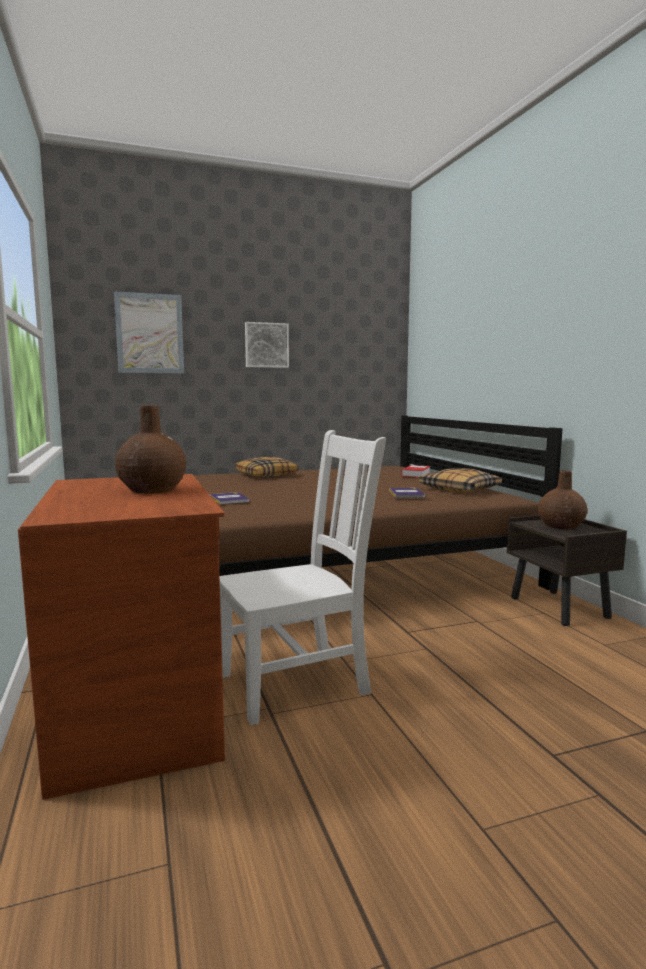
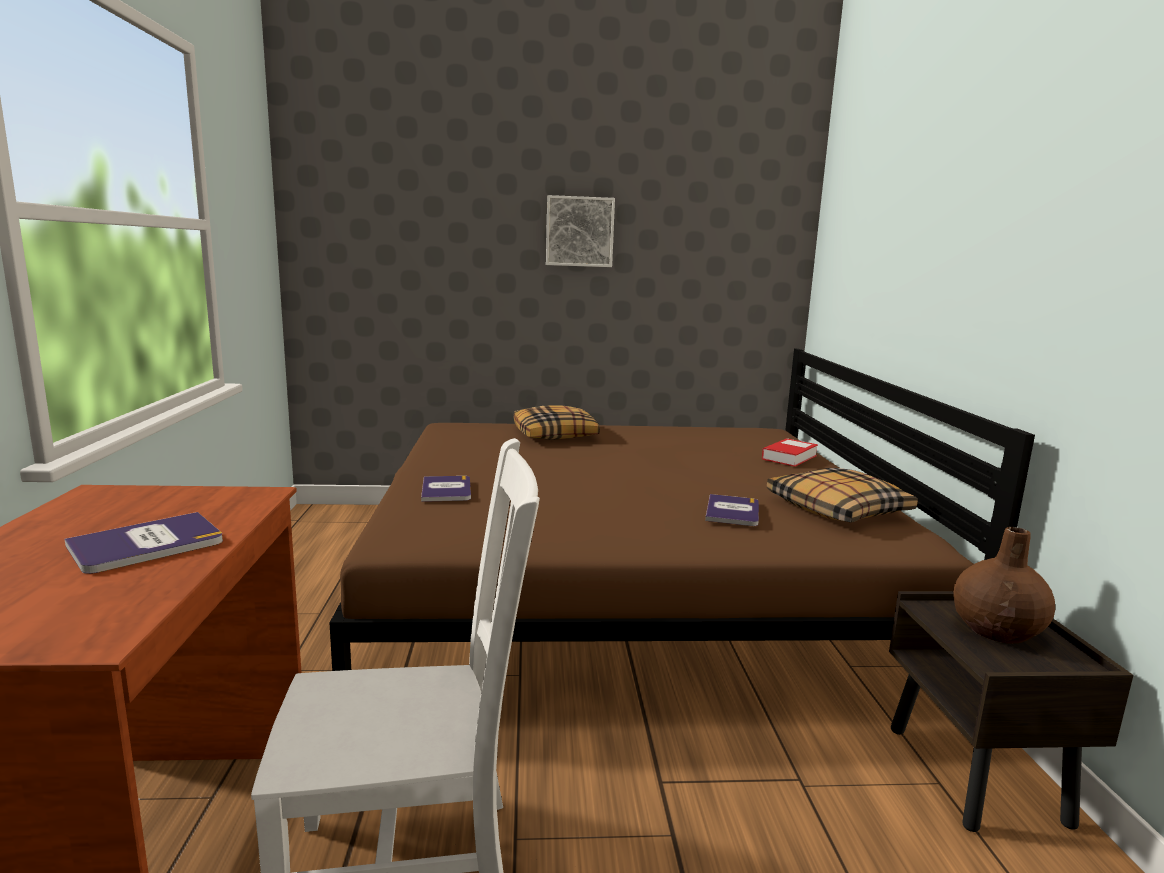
camera: 15 degrees right, 5 degrees up
picture [114,292,184,373] -> none
brown vase [115,405,186,494] -> book [65,512,223,574]

